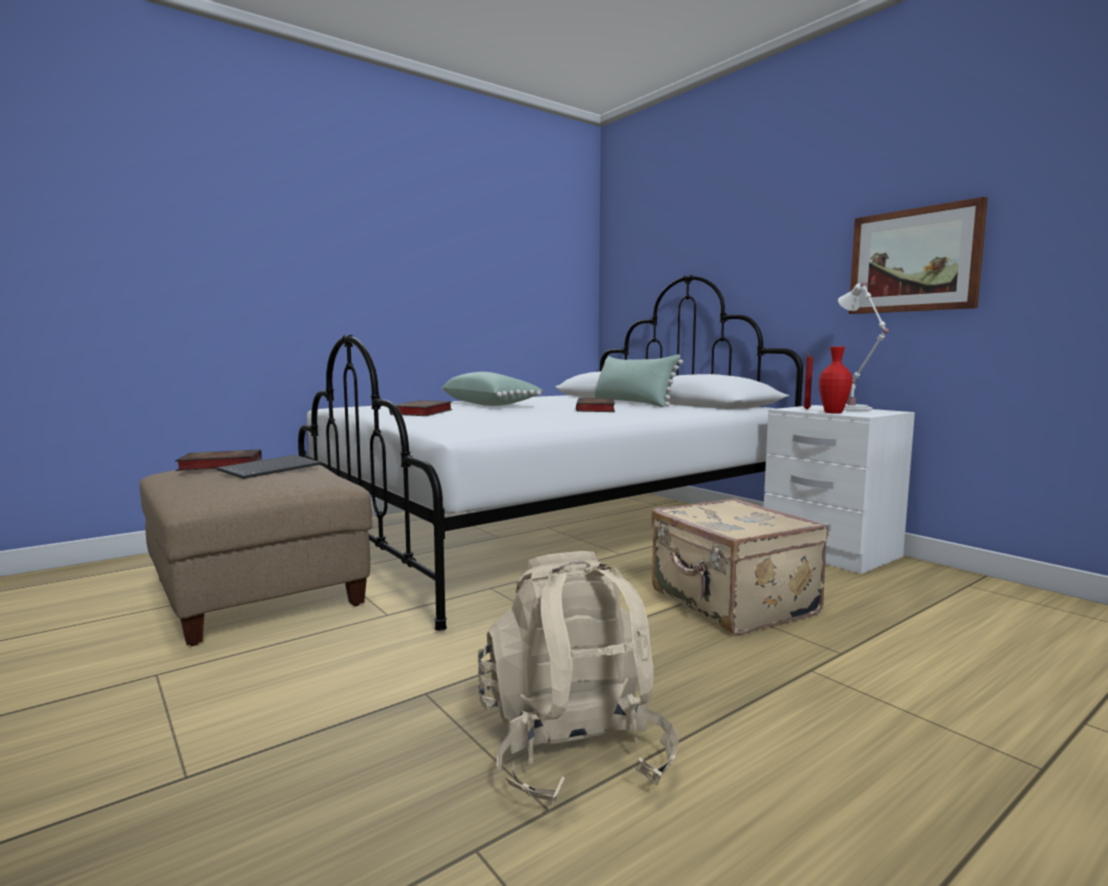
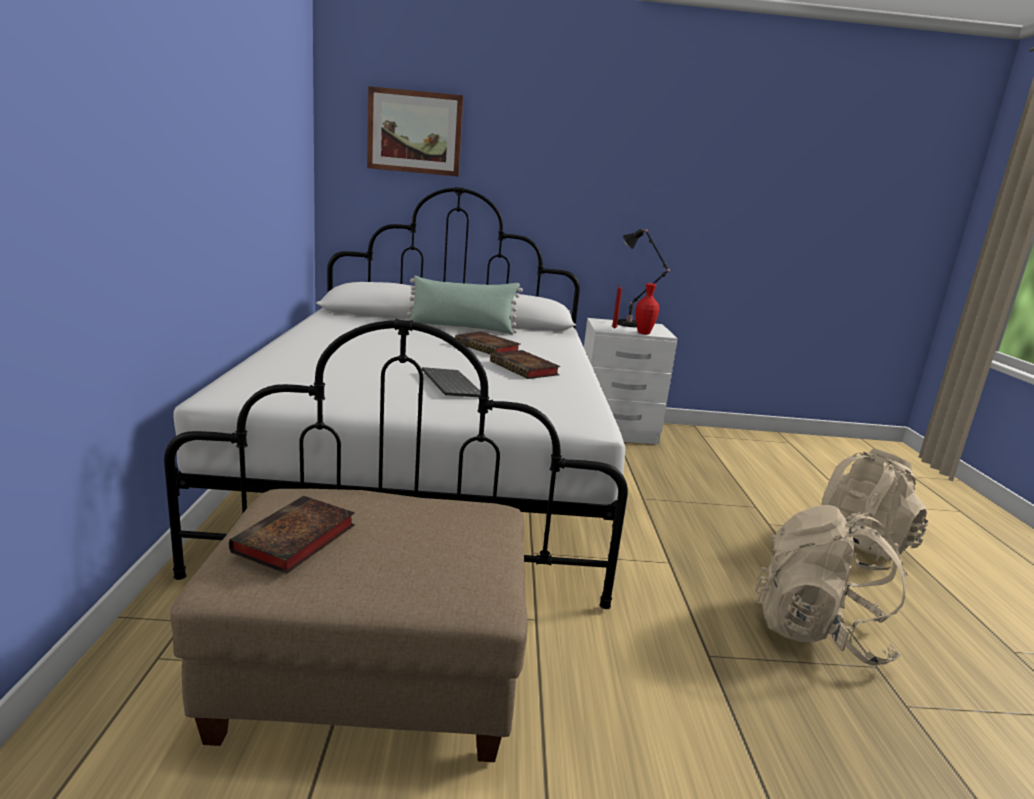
camera: 55 degrees left, 10 degrees up
keyboard [217,455,321,479] -> keyboard moved to [422,367,481,397]
book [389,400,452,416] -> book moved to [490,350,560,379]
green pillow [442,372,543,406] -> none
beige suitcase [651,498,828,635] -> none
white table lamp [838,282,891,411] -> black table lamp [617,229,671,327]
picture [849,197,988,314] -> picture moved to [367,86,463,177]
none -> beige backpack [821,449,928,571]

